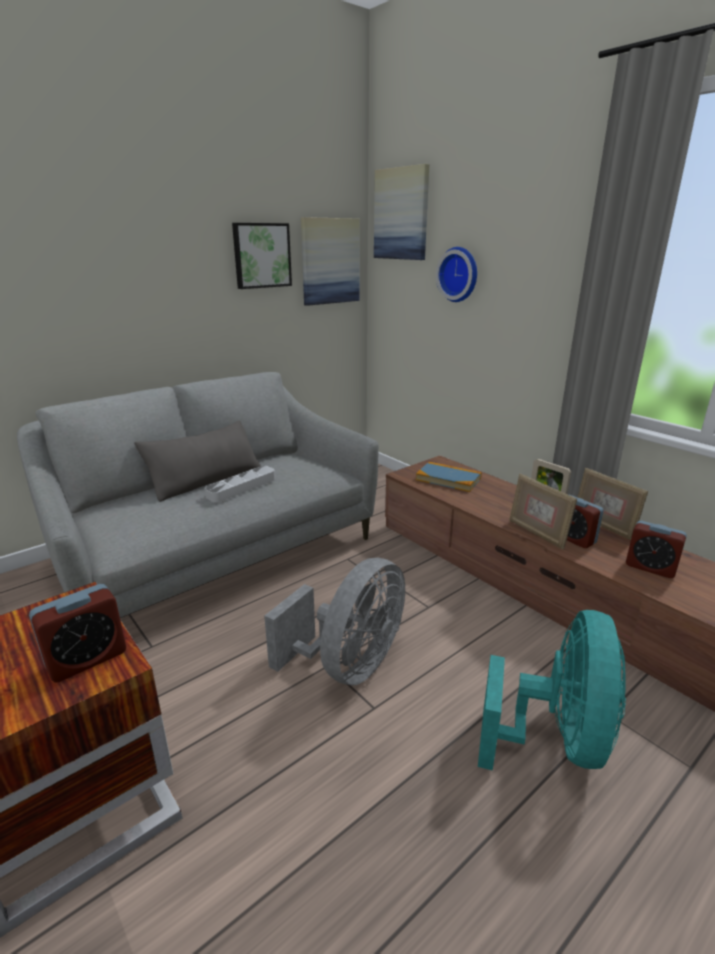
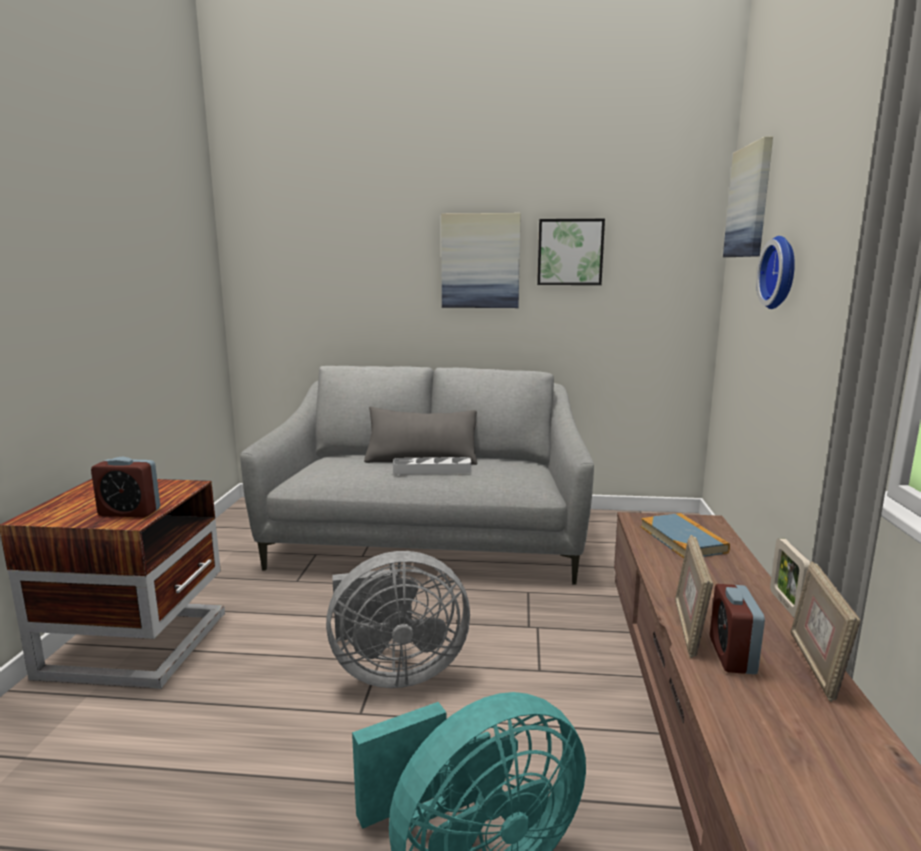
camera: 45 degrees right, 10 degrees down
picture [301,217,360,306] -> picture moved to [441,213,521,308]
alarm clock [626,521,687,578] -> none

